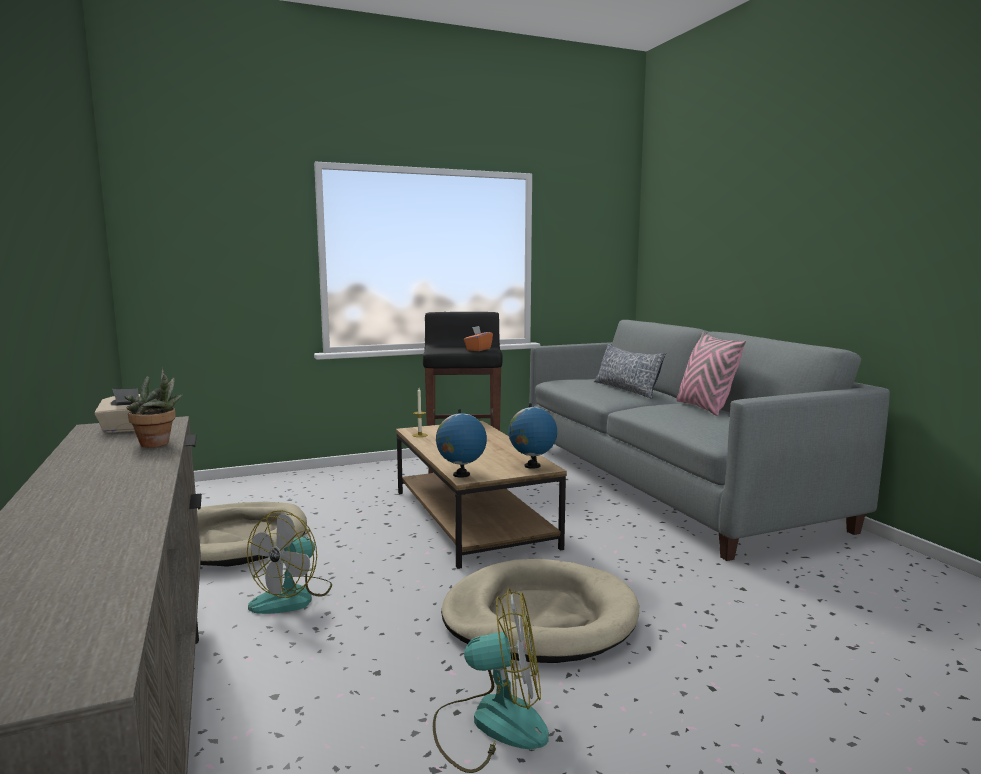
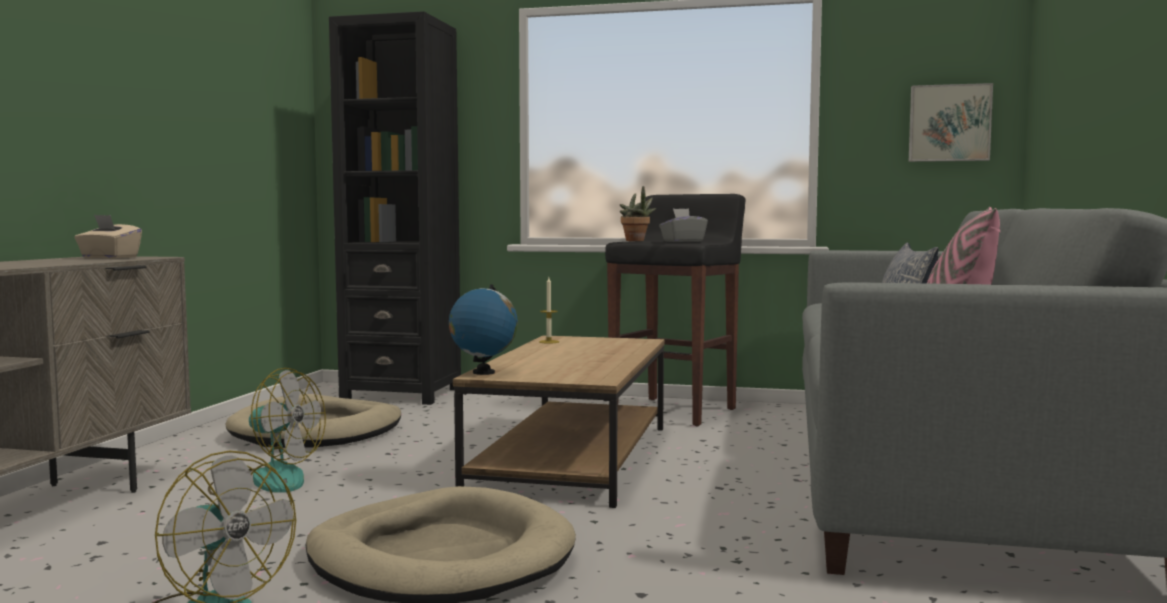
camera: 35 degrees right, 5 degrees down
potted plant [124,368,183,448] -> potted plant moved to [620,186,656,241]
fan [247,510,332,614] -> fan turned 135 degrees counterclockwise [208,368,326,495]
orange tissue box [464,326,493,351] -> grey tissue box [659,208,708,242]
globe [508,403,557,469] -> none
none -> black bookcase [329,11,461,405]
none -> picture [908,83,993,162]

